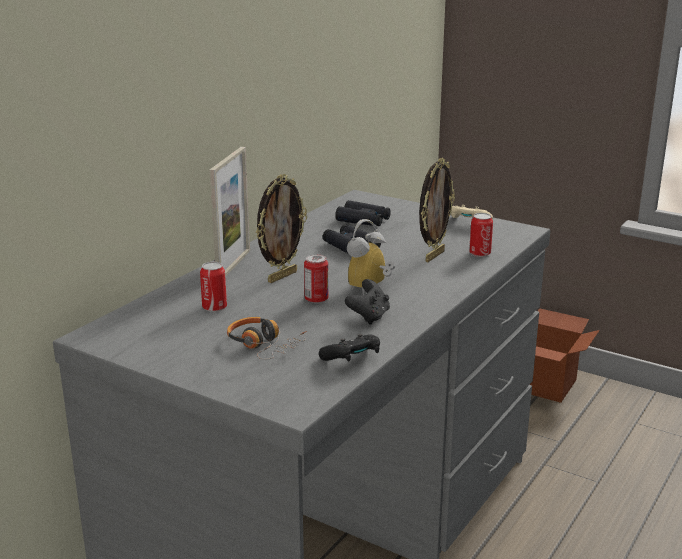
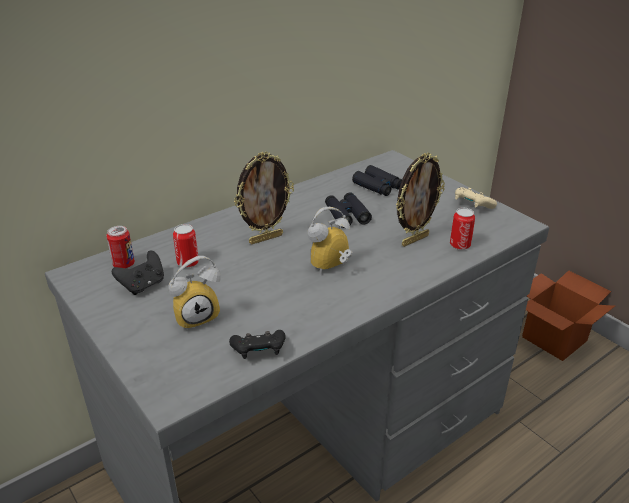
camera: 20 degrees right, 10 degrees up
picture frame [210,147,250,277] -> none
headphones [227,317,307,360] -> alarm clock [168,256,220,331]
can [304,254,328,303] -> can moved to [106,226,135,269]
black game controller [345,279,390,325] -> black game controller moved to [112,251,164,295]

